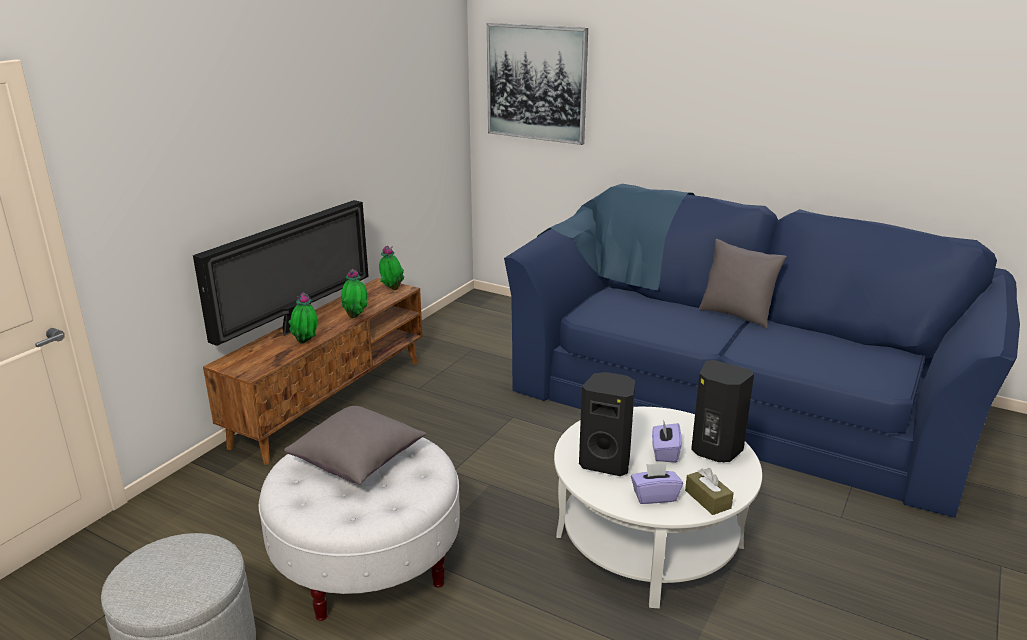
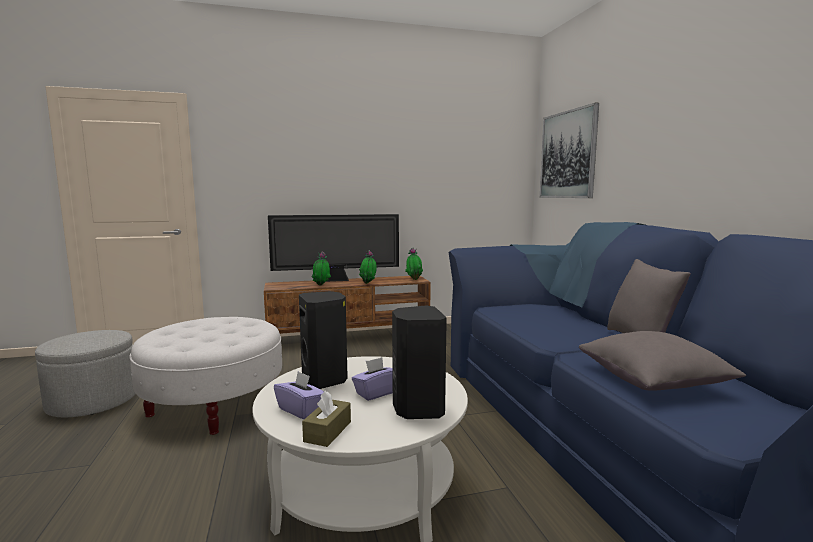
camera: 45 degrees right, 15 degrees down
grey pillow [284,406,426,485] -> grey pillow moved to [579,331,746,390]

